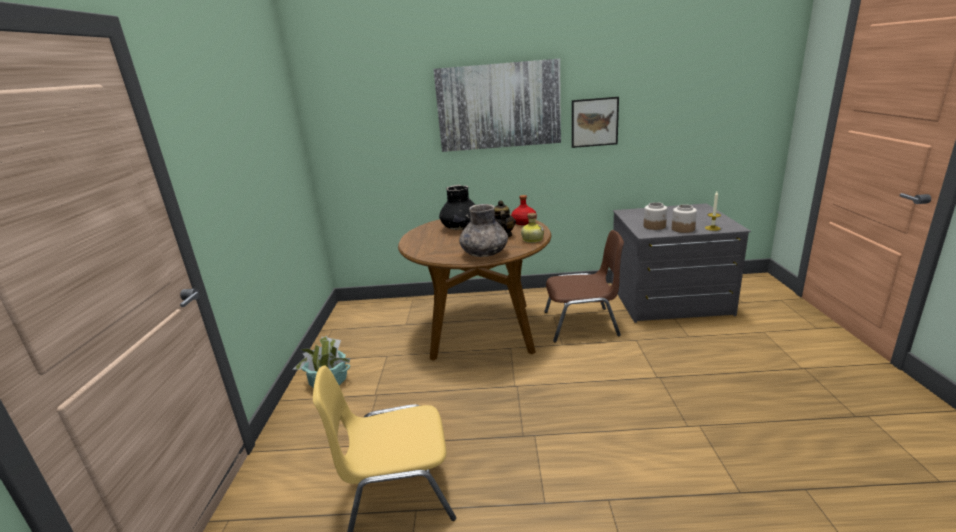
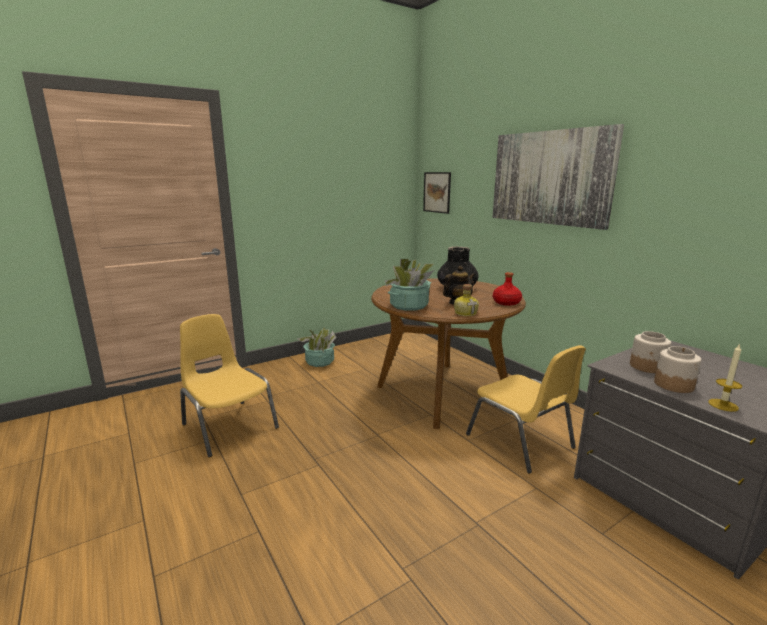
camera: 55 degrees right, 5 degrees down
grey vase [459,204,508,257] -> potted plant [385,259,434,311]
brown chair [544,230,624,342] -> yellow chair [466,345,586,473]
picture [572,97,619,148] -> picture moved to [423,172,451,214]

